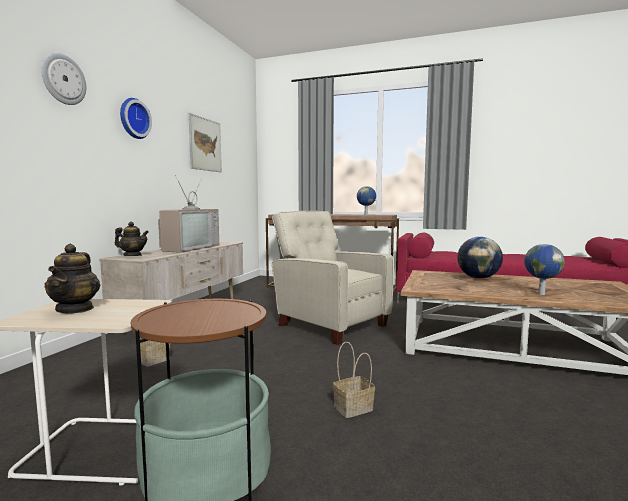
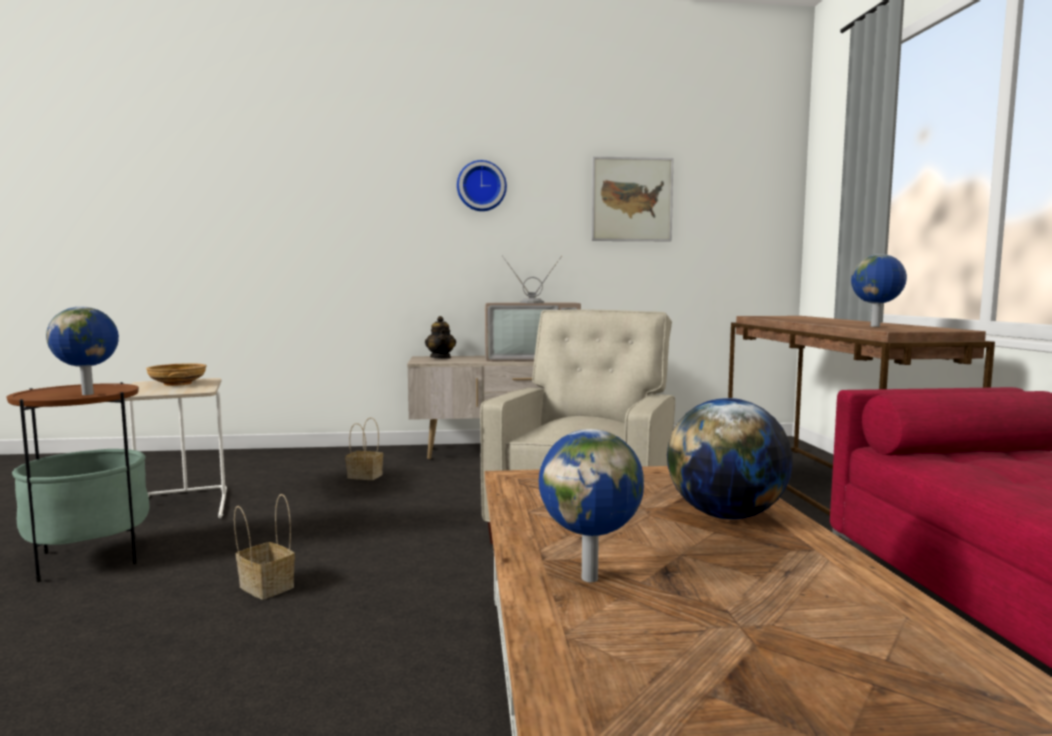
camera: 65 degrees right, 0 degrees up
wall clock [41,53,86,105] -> none
teapot [45,244,100,313] -> beige bowl [146,363,207,386]
none -> globe [46,307,119,395]

